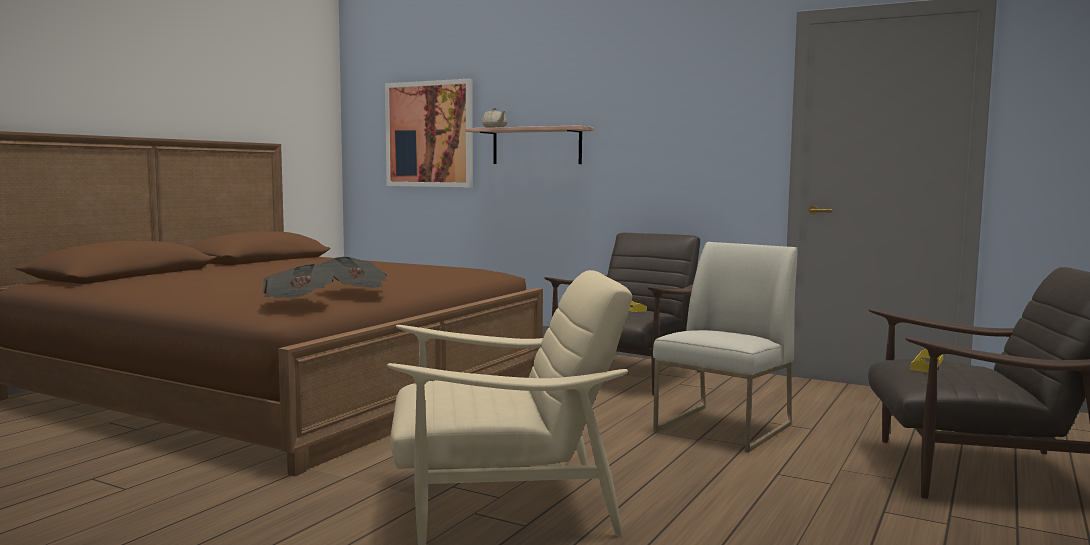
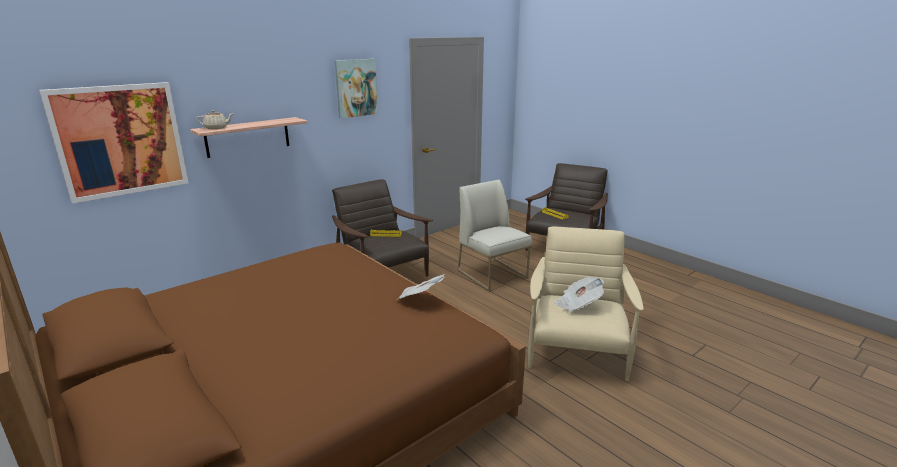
camera: 70 degrees left, 15 degrees up
newspaper [262,264,334,298] -> newspaper moved to [554,277,604,312]
none -> picture [335,59,378,118]

